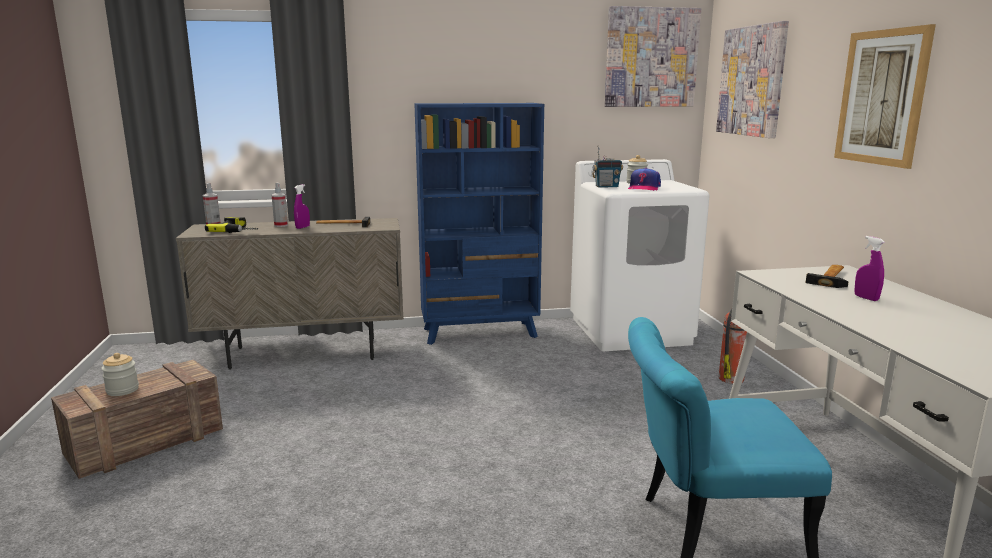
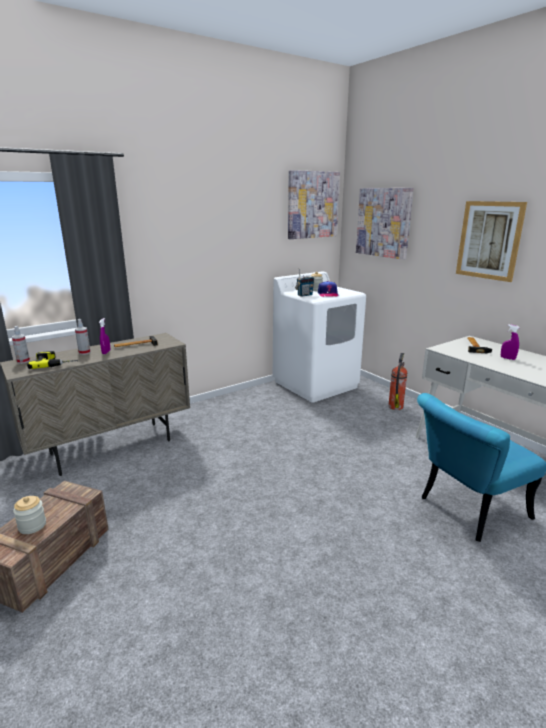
camera: 25 degrees left, 5 degrees up
blue bookcase [414,103,544,345] -> none

